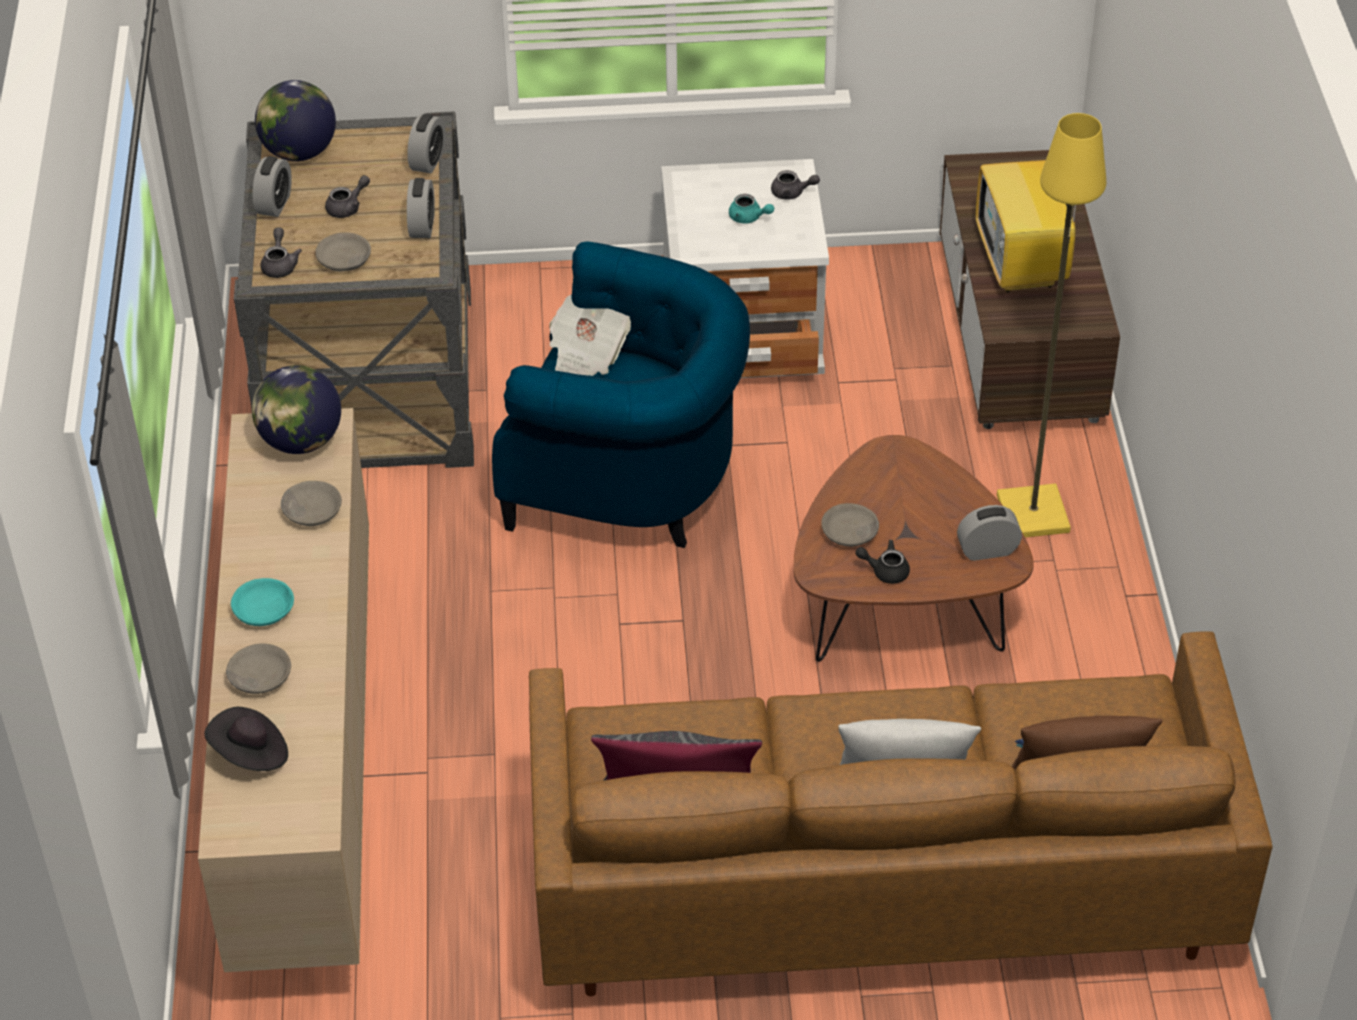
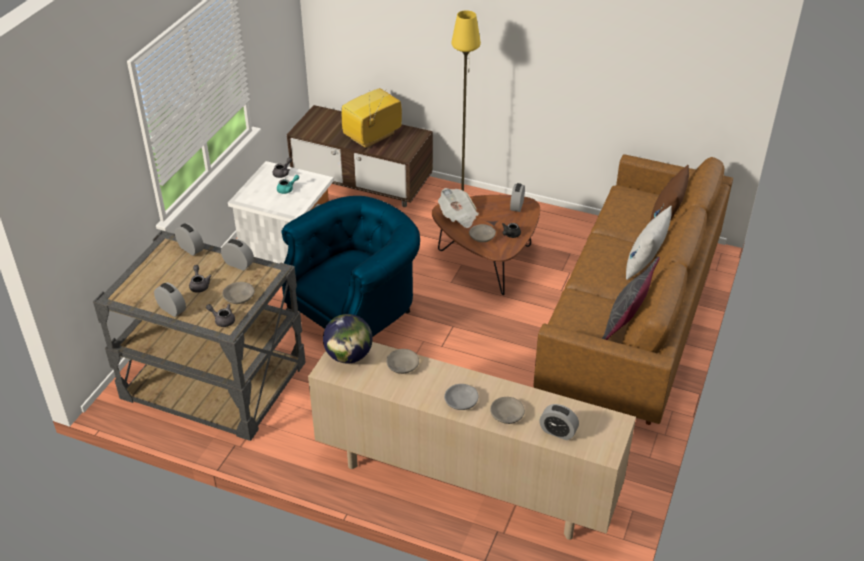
camera: 65 degrees left, 5 degrees down
black hat [204,707,288,771] -> alarm clock [539,404,579,440]
turquoise bowl [231,578,294,626] -> grey bowl [444,384,479,410]
globe [255,80,336,161] -> none
newspaper [549,295,631,376] -> newspaper moved to [438,188,479,228]
television [976,160,1076,292] -> television turned 120 degrees clockwise [341,88,402,149]

